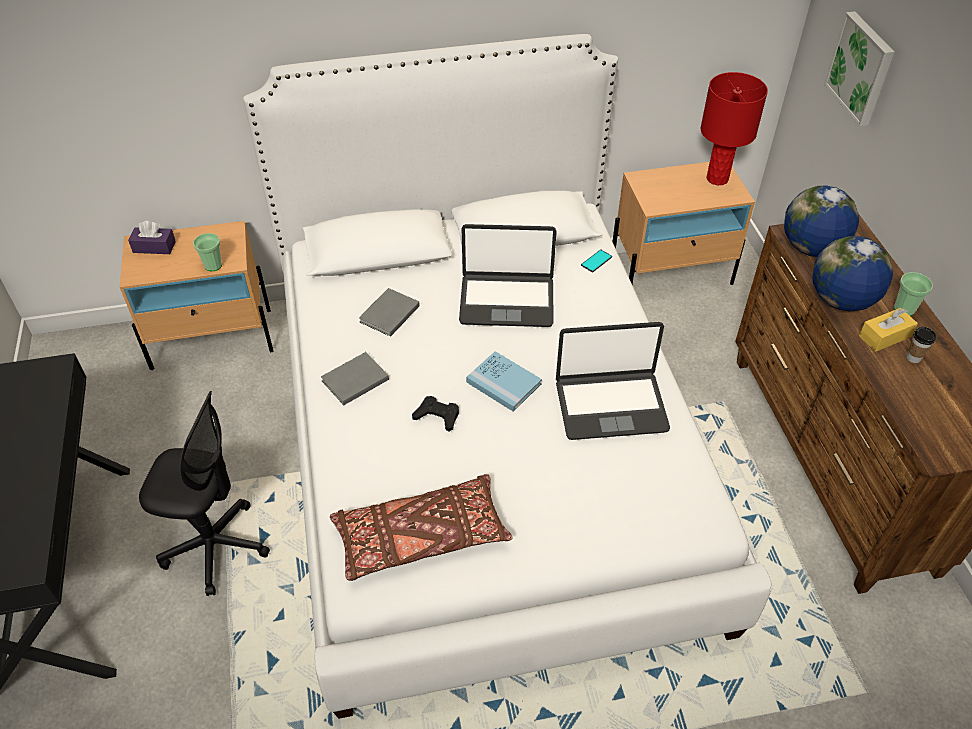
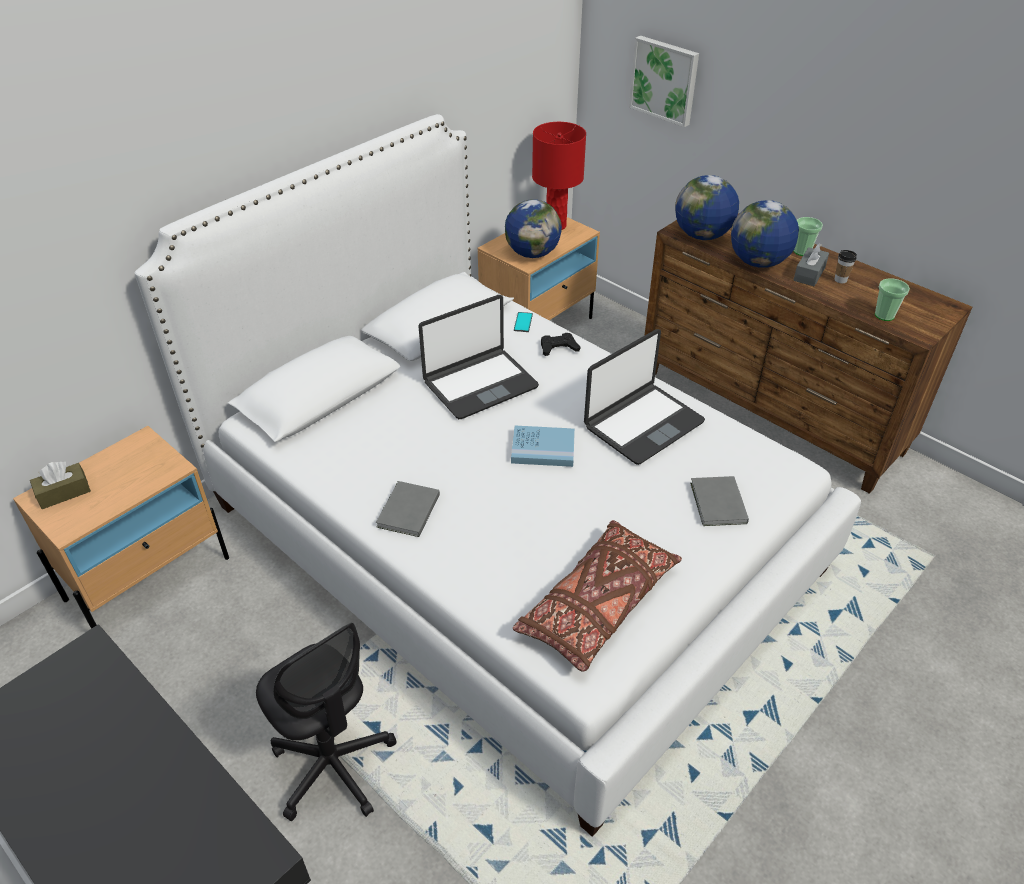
camera: 35 degrees left, 5 degrees down
purple tissue box [128,221,176,254] -> brown tissue box [30,462,91,509]
black office chair [139,391,270,596] -> black office chair turned 75 degrees clockwise [256,622,396,821]
cup [193,233,222,271] -> cup moved to [875,278,910,321]
grey book [359,288,420,337] -> grey book moved to [690,476,749,526]
black game controller [412,396,459,431] -> black game controller moved to [541,333,581,356]
yellow tissue box [859,308,918,352] -> grey tissue box [793,243,829,286]
none -> globe [505,199,562,258]

